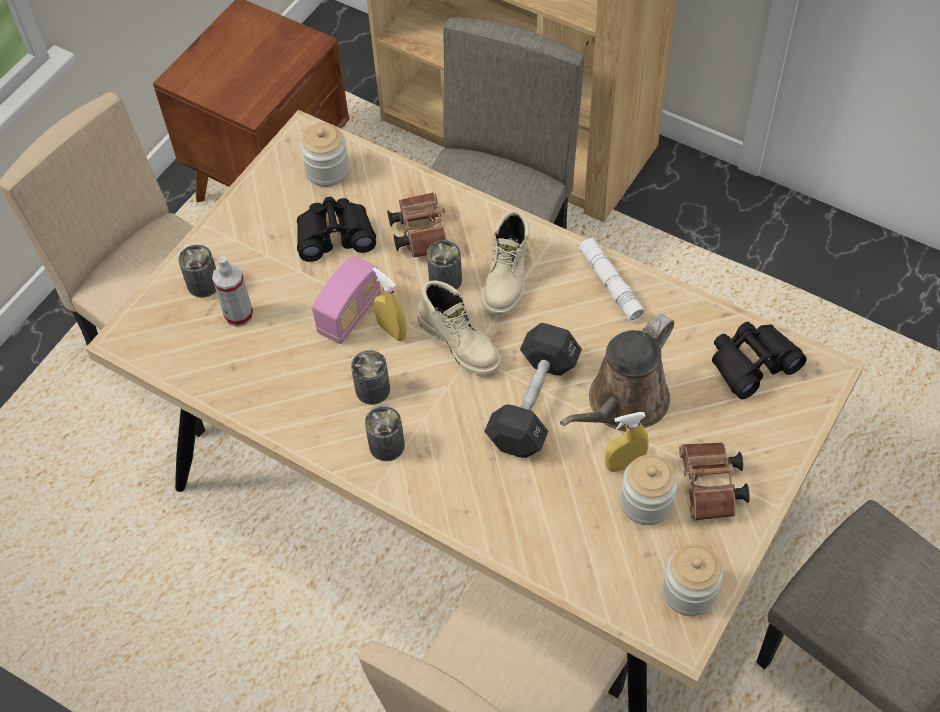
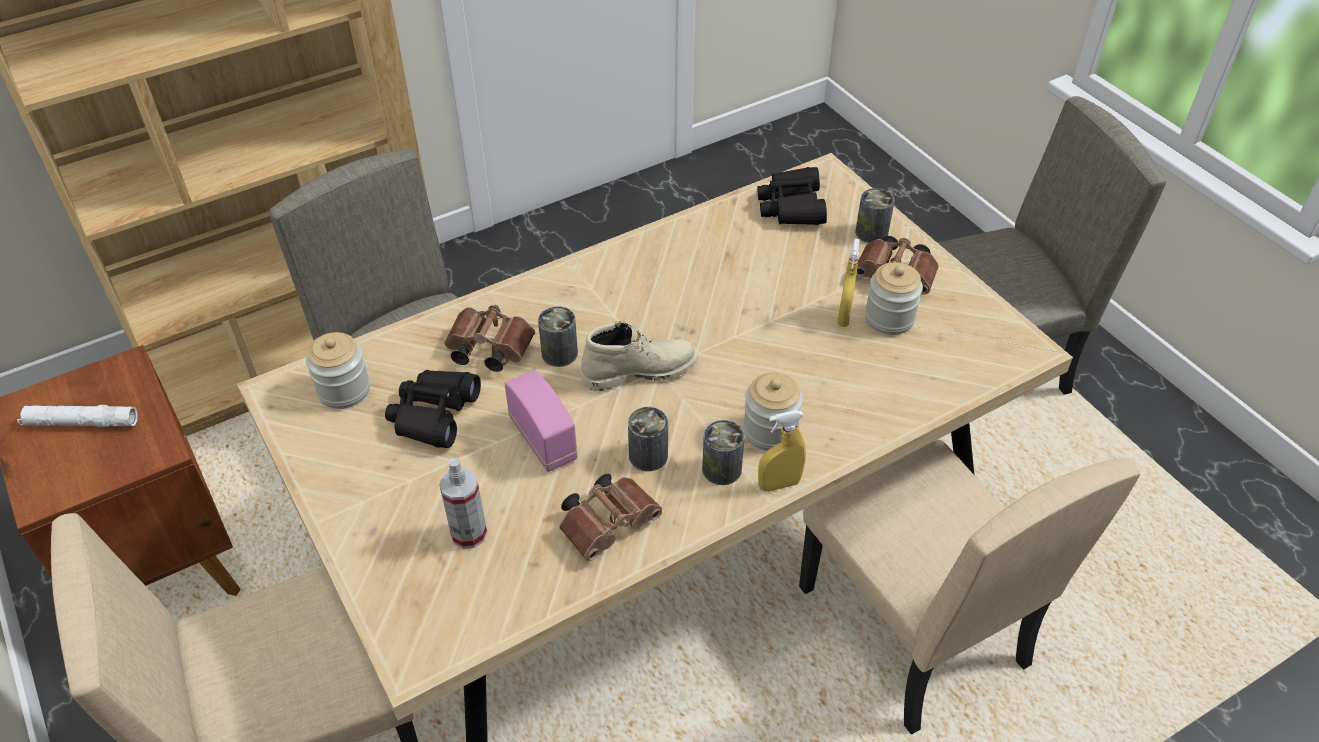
camera: 65 degrees left, 10 degrees down
can [178,245,216,298] -> can moved to [855,188,895,243]
yellow spray bottle [373,267,407,341] -> yellow spray bottle moved to [758,410,806,492]
beige boot [481,210,529,316] -> none
black dumbbell [484,323,582,458] -> none
brown watering can [560,314,674,432] -> none
white flashlight [577,237,645,322] -> white flashlight moved to [17,405,138,427]
jar [662,544,723,616] -> jar moved to [743,372,803,451]
none -> brown binoculars [559,474,662,561]

